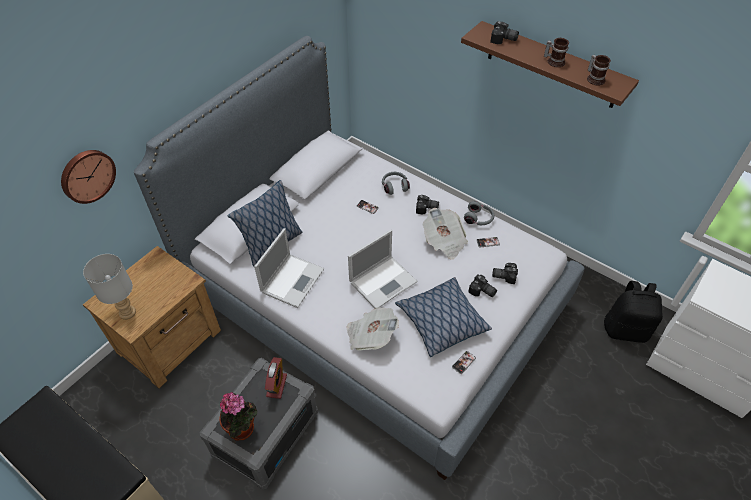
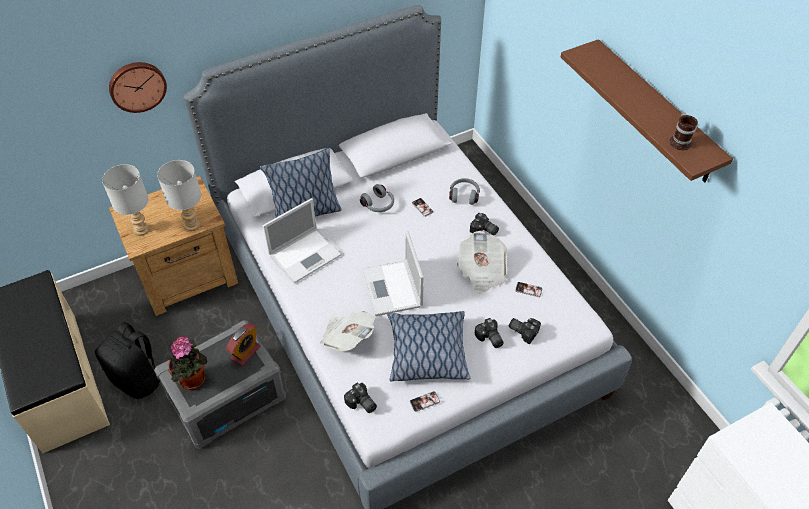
camera: 25 degrees right, 0 degrees up
laptop [348,230,417,308] -> laptop turned 90 degrees clockwise [363,231,424,316]
grey headphones [464,201,494,225] -> grey headphones moved to [360,184,394,212]
camera [490,21,519,44] -> camera moved to [344,382,377,413]
mug [544,38,569,67] -> none
black backpack [604,281,663,343] -> black backpack moved to [95,322,160,399]
none -> grey table lamp [157,160,201,231]

